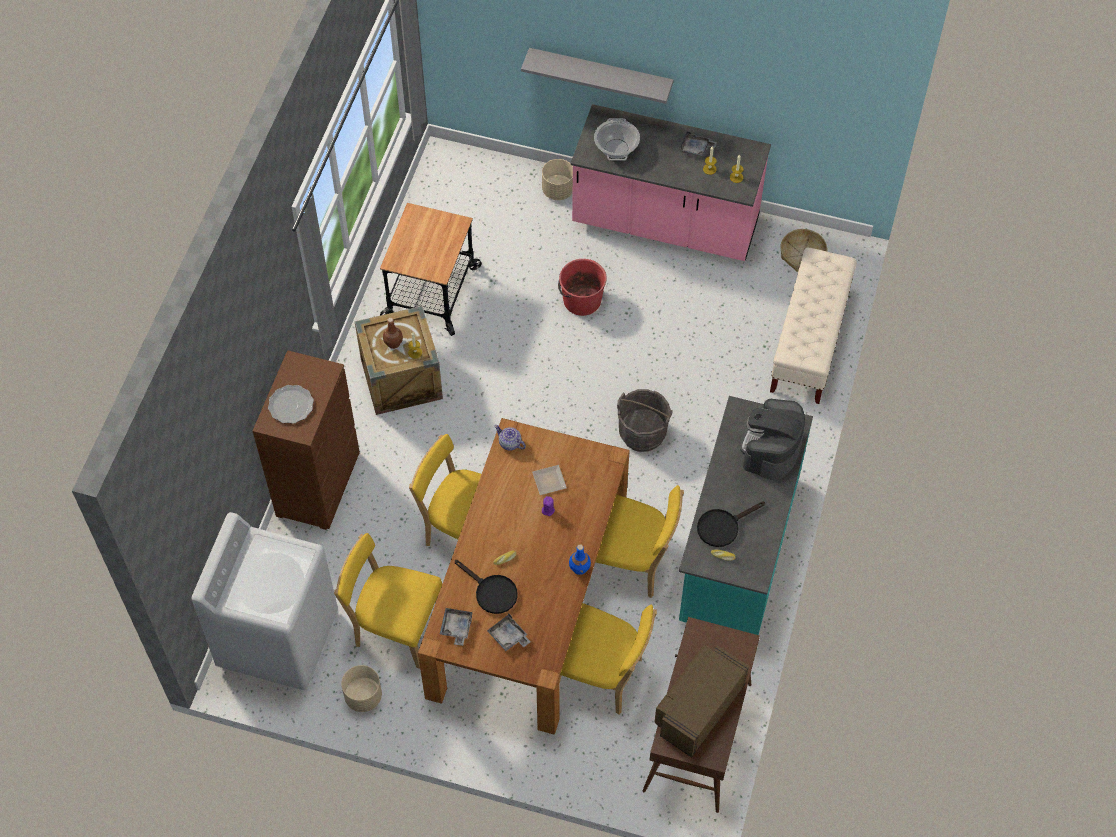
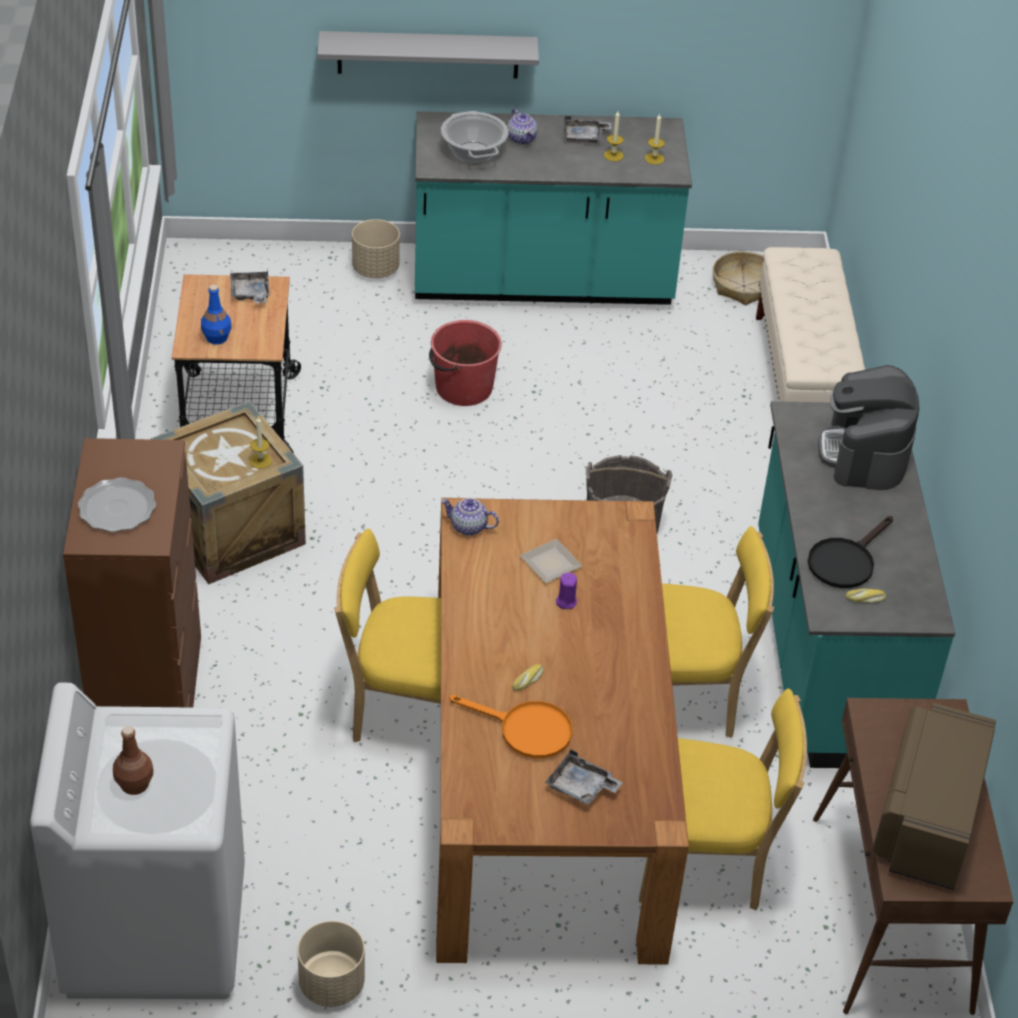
camera: 20 degrees left, 15 degrees down
yellow chair [334,533,442,669] -> none
brown bottle [383,318,403,349] -> brown bottle moved to [113,726,153,795]
grey tray [440,608,473,646] -> grey tray moved to [230,269,270,303]
black frying pan [455,560,518,614] -> orange frying pan [449,695,573,759]
blue bottle [569,545,591,575] -> blue bottle moved to [201,285,231,344]
pink counter [571,104,771,261] -> turquoise counter [415,111,692,305]
none -> teapot [507,108,538,145]

